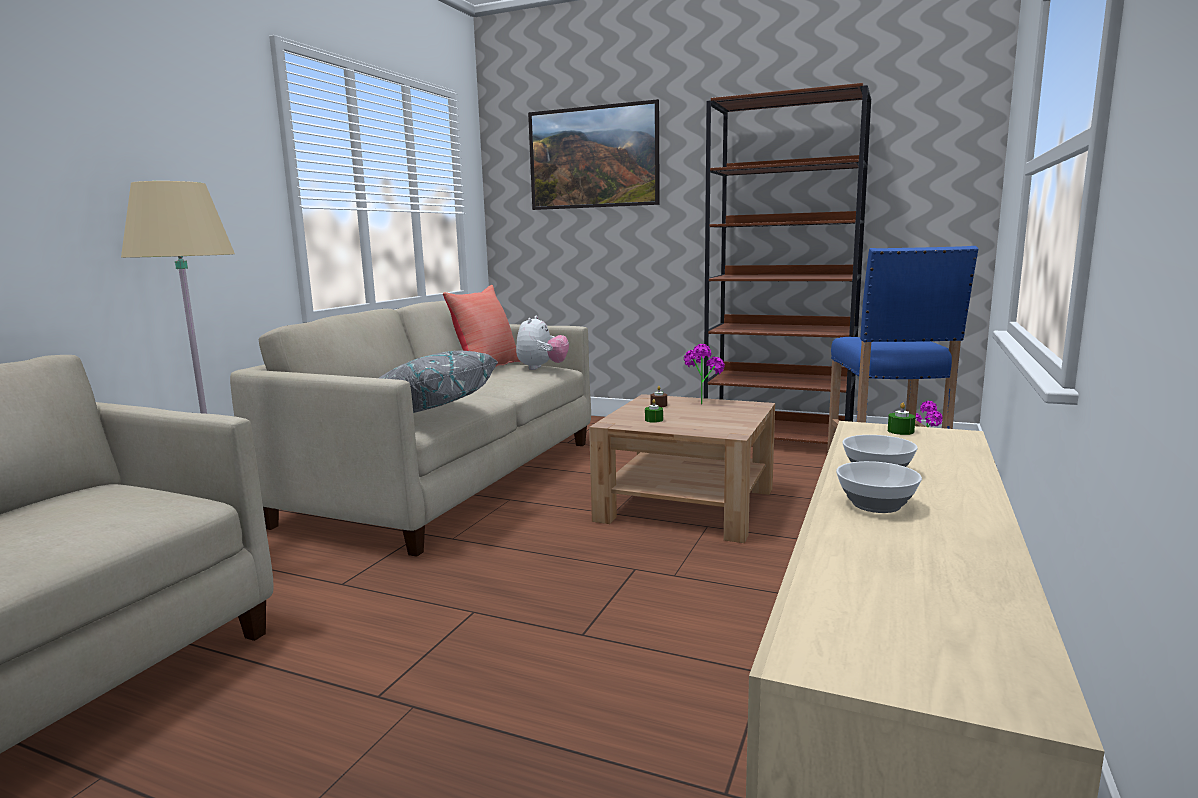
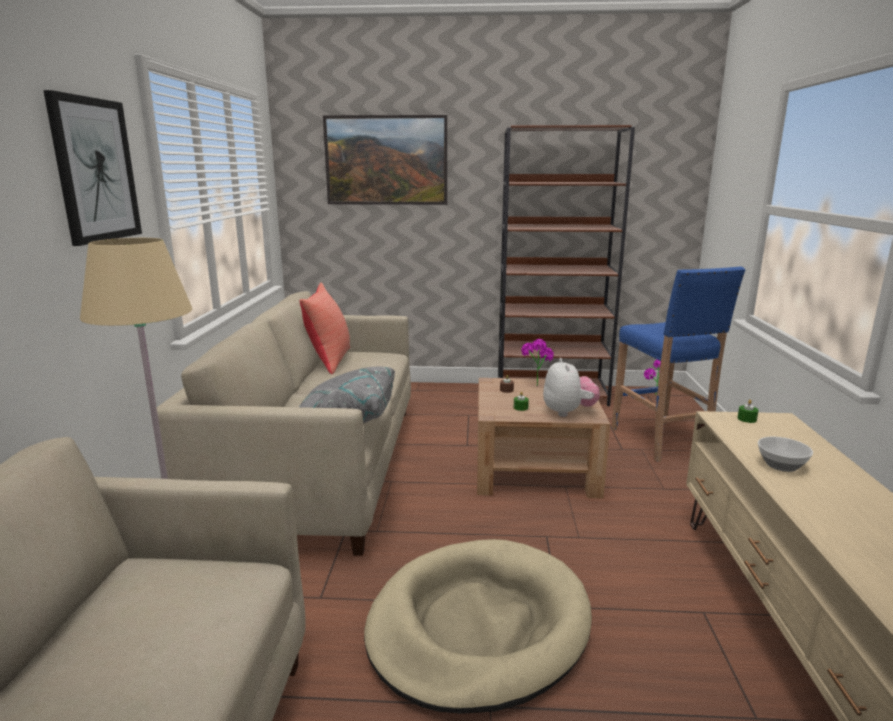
camera: 20 degrees left, 5 degrees up
plush toy [516,315,569,370] -> plush toy moved to [543,358,600,417]
bowl [836,461,922,513] -> none
none -> picture [43,90,142,246]
none -> beige dog bed [364,539,592,714]

